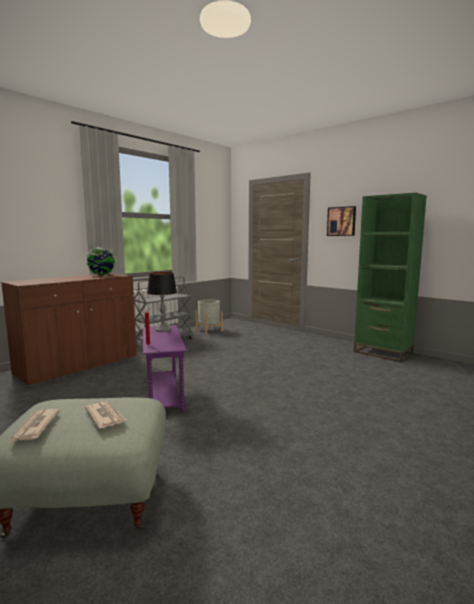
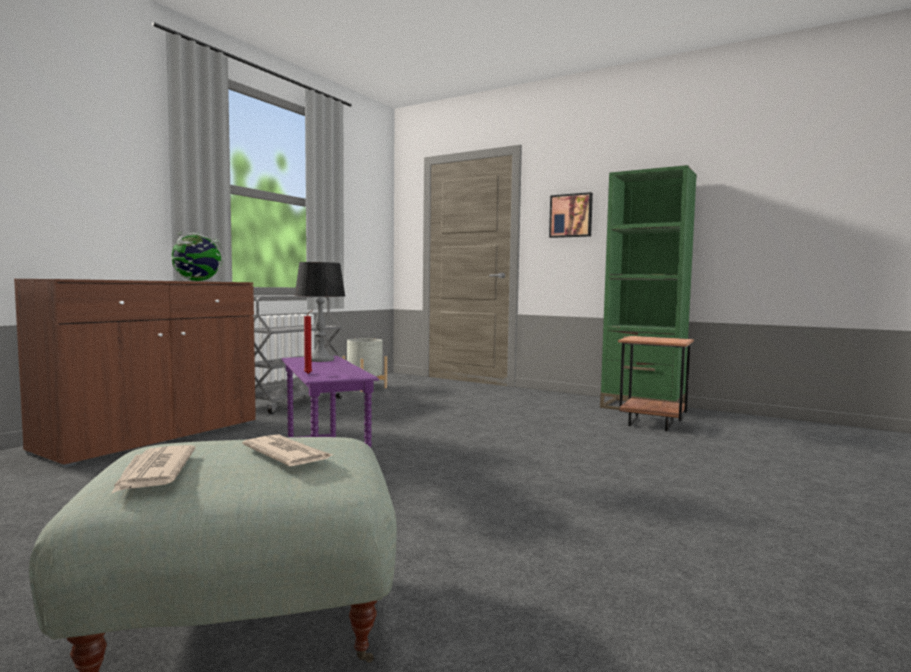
camera: 10 degrees left, 5 degrees down
none -> brown side table [618,336,694,431]

